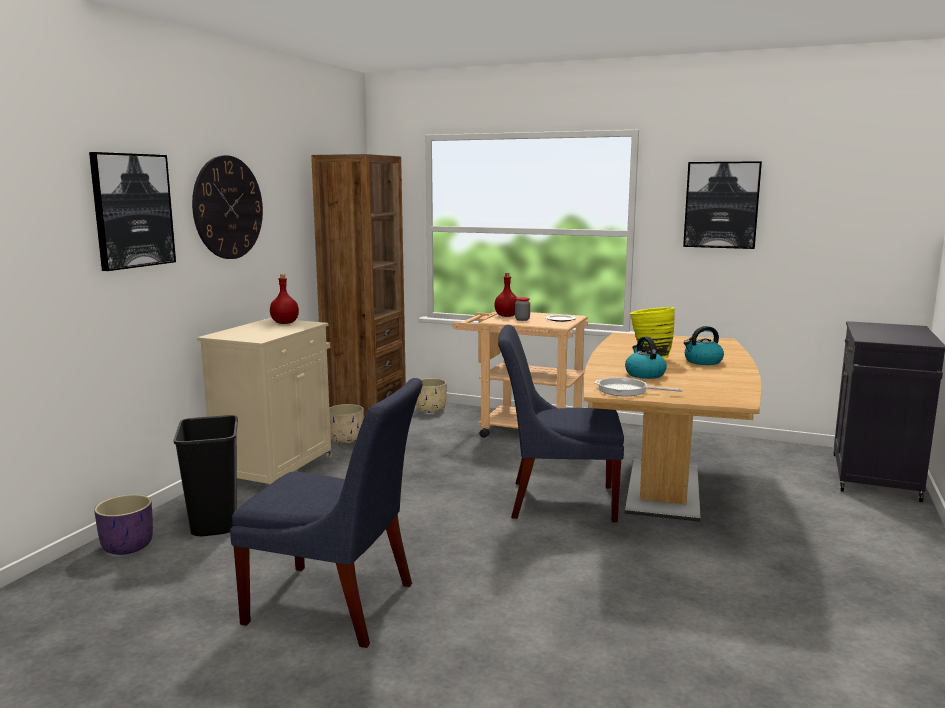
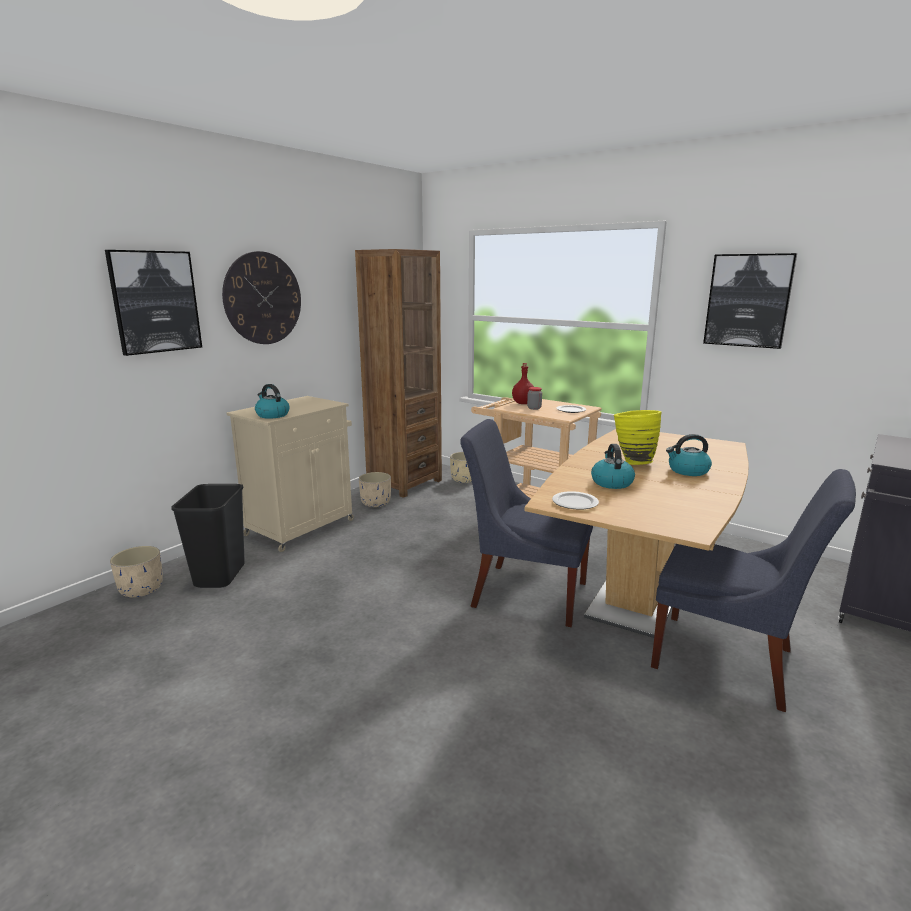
camera: 15 degrees right, 5 degrees up
purple planter [94,494,153,555] -> beige planter [110,546,163,597]
blue chair [230,378,423,648] -> blue chair moved to [651,469,856,712]
red bottle [270,274,299,324] -> none
frying pan [595,377,682,396] -> plate [552,491,599,510]
none -> kettle [255,384,290,419]

